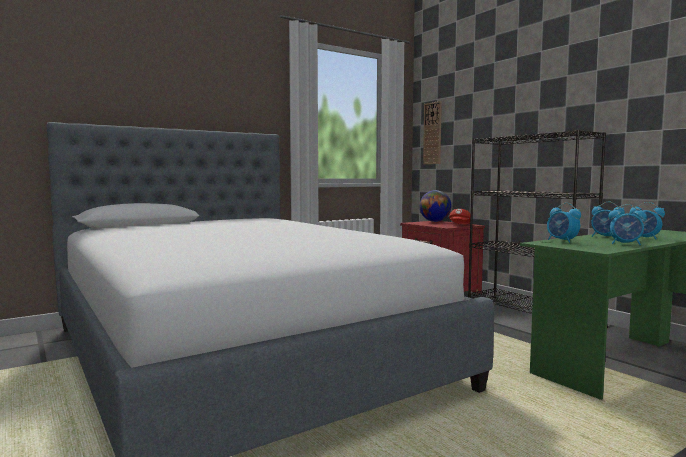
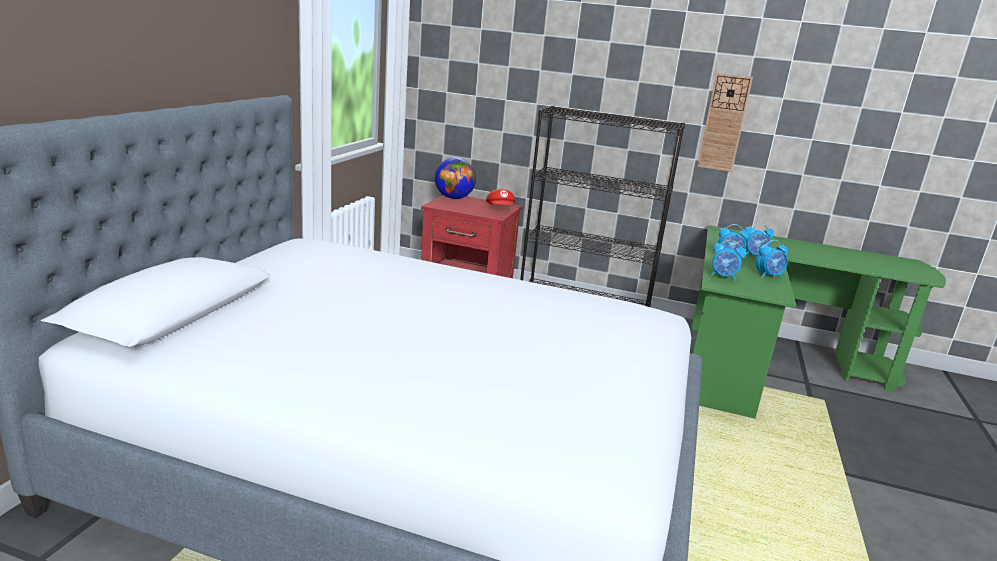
camera: 40 degrees left, 15 degrees up
wall clock [423,101,442,164] -> wall clock moved to [697,73,753,172]

